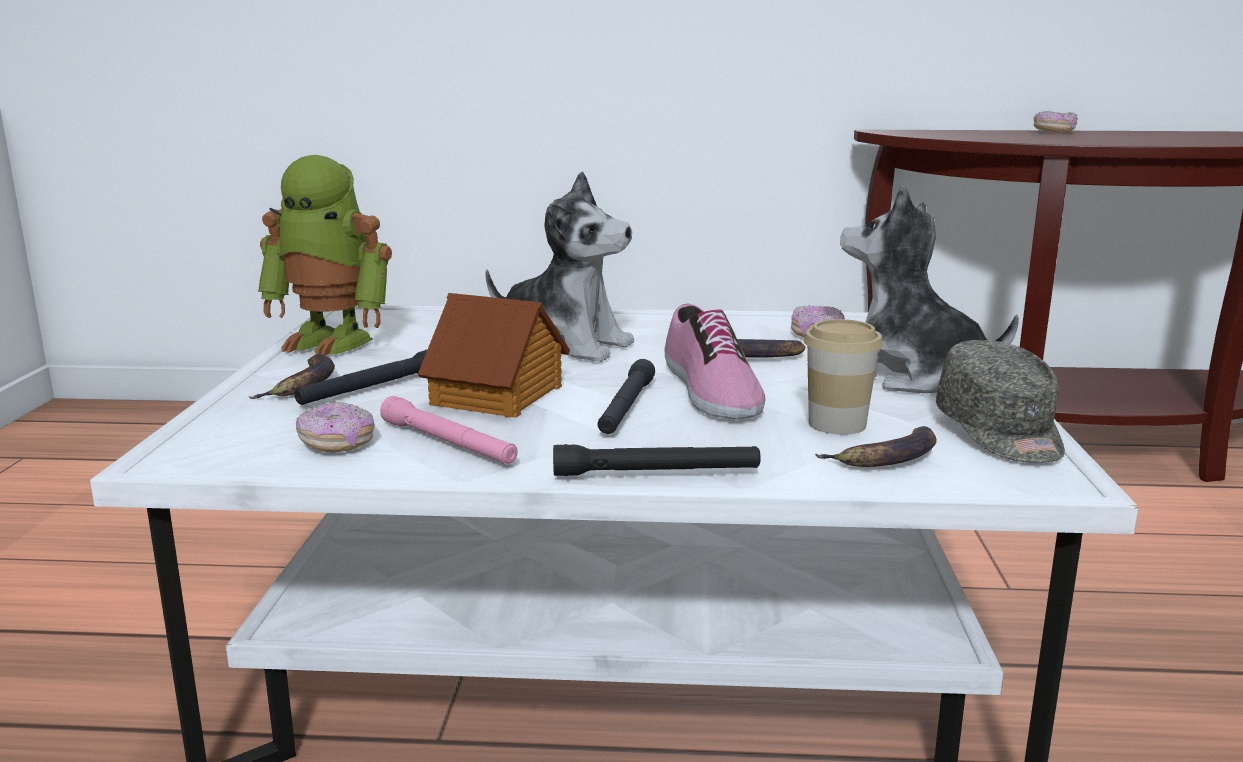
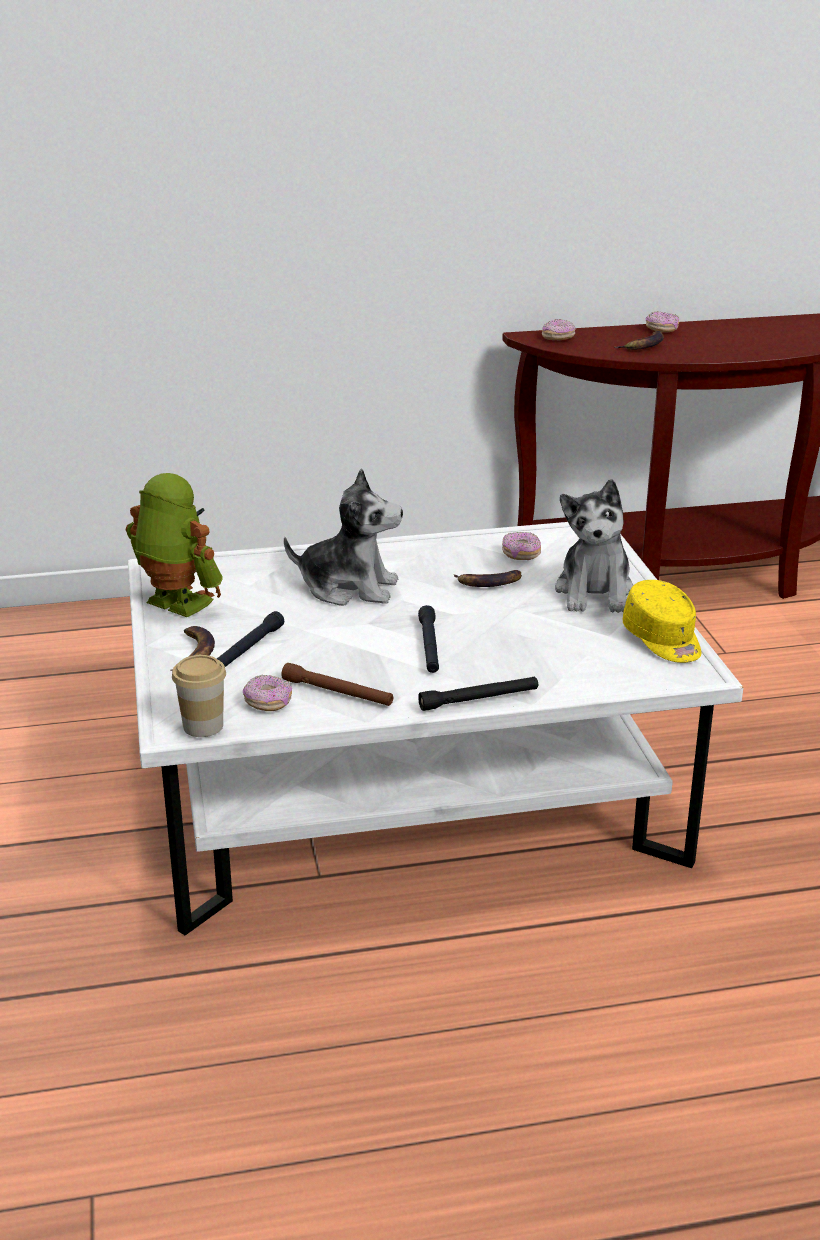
camera: 15 degrees left, 10 degrees up
toy robot [258,155,392,355] -> toy robot turned 150 degrees counterclockwise [126,473,223,617]
pink flashlight [380,396,518,464] -> brown flashlight [281,663,393,706]
toy house [417,293,570,418] -> none
shoe [665,304,766,419] -> none
cup [804,319,883,435] -> cup moved to [172,655,226,737]
banana [815,426,937,467] -> banana moved to [615,331,664,350]
plush toy [840,185,1019,393] -> plush toy turned 105 degrees counterclockwise [555,479,633,613]
grey cap [936,340,1065,463] -> yellow cap [623,580,701,663]
none -> donut [542,319,575,340]

